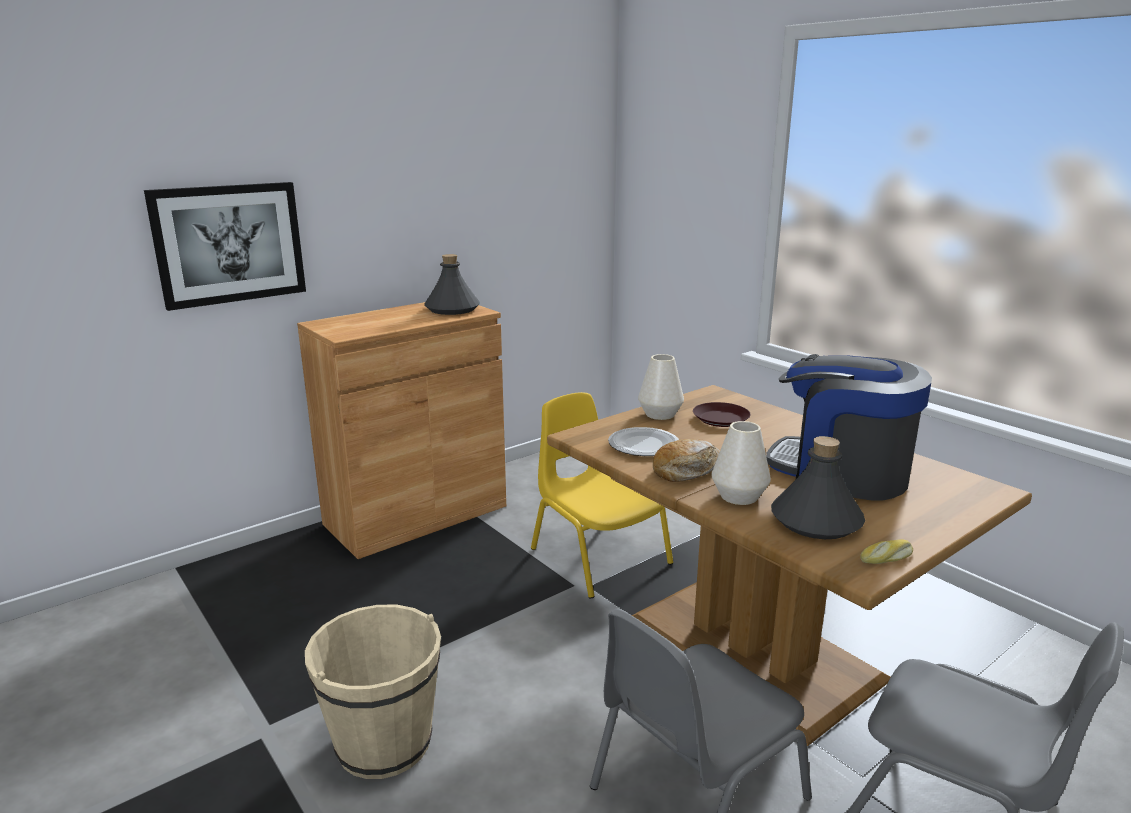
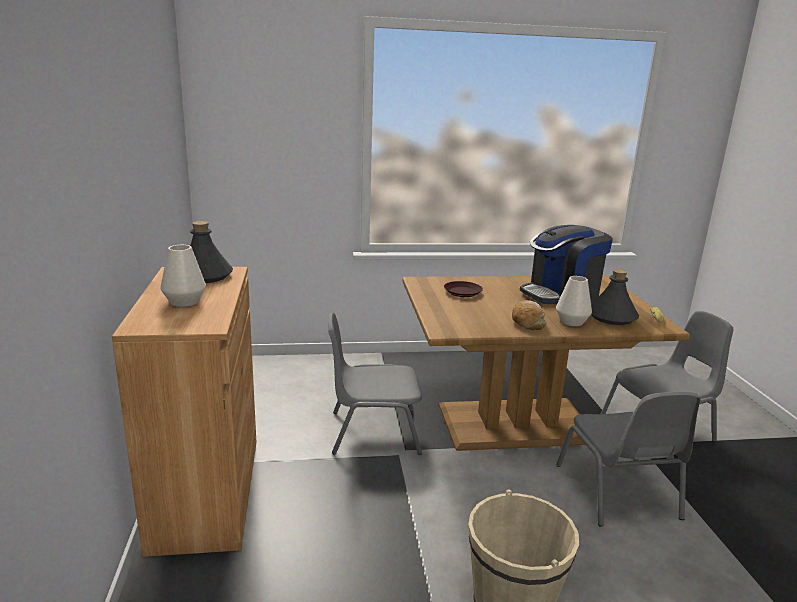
camera: 60 degrees left, 0 degrees up
picture [144,182,306,311] -> none
yellow chair [531,392,673,598] -> grey chair [328,312,422,455]
plate [608,427,679,456] -> none
white vase [638,354,684,420] -> white vase moved to [160,245,206,307]

